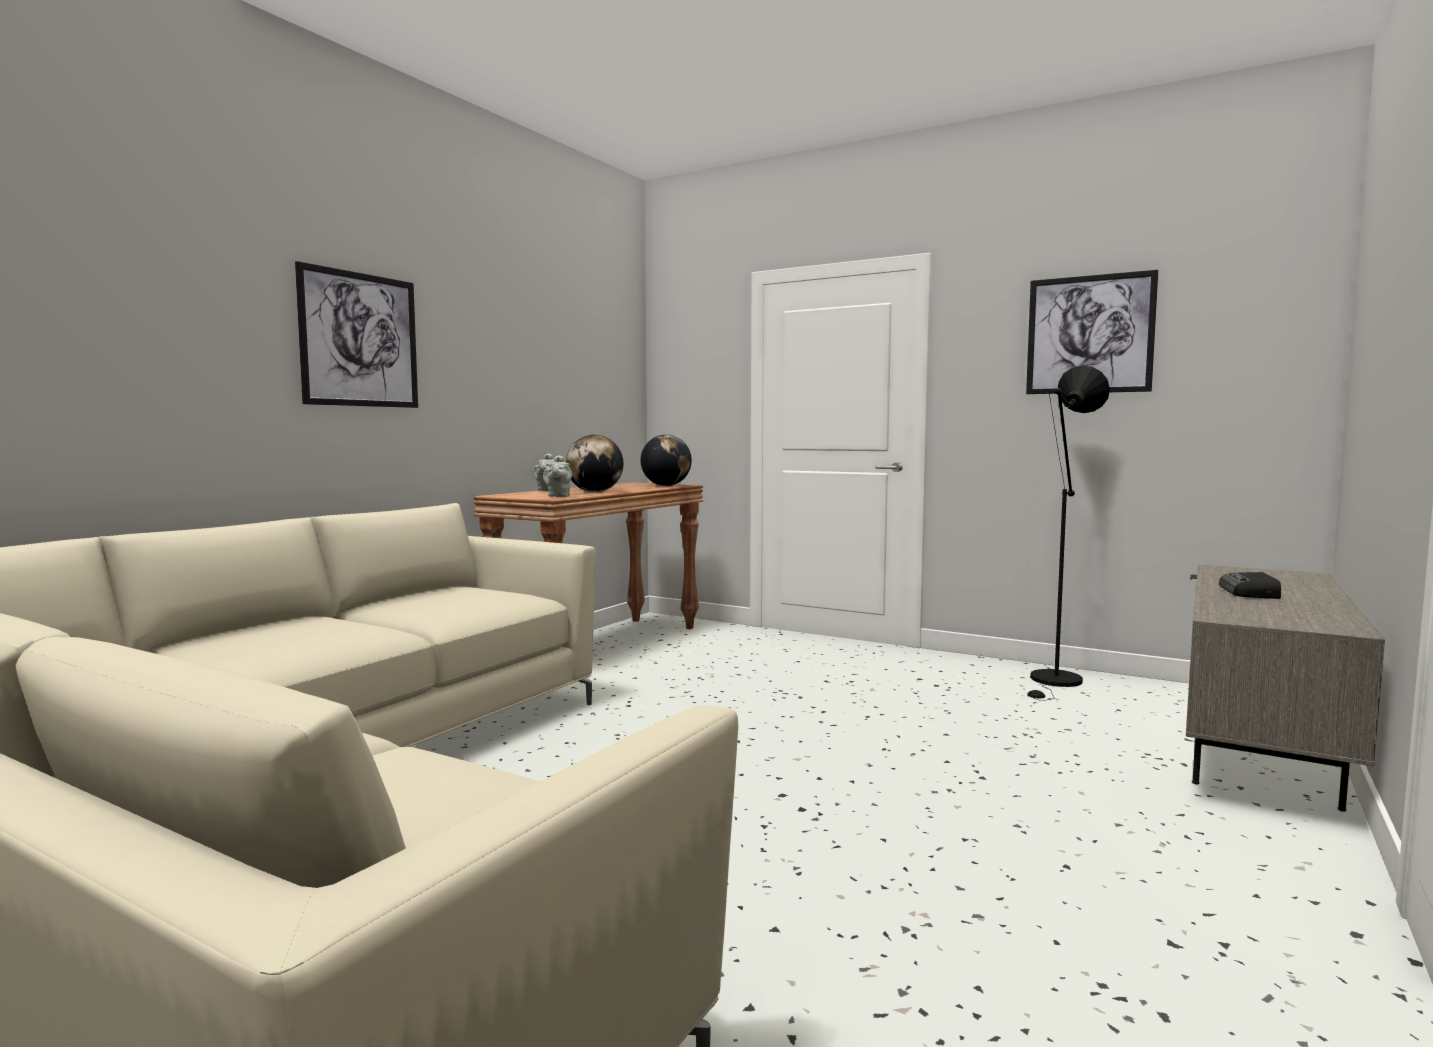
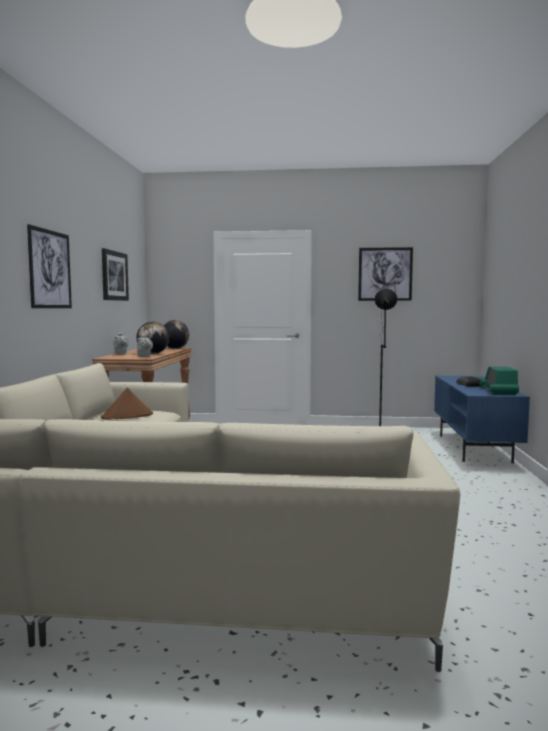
camera: 25 degrees left, 0 degrees up
grey tv stand [1186,565,1385,812] -> blue tv stand [434,376,530,463]
none -> brown hat [101,387,153,420]
none -> picture [102,248,129,301]
none -> radio [479,367,519,395]

